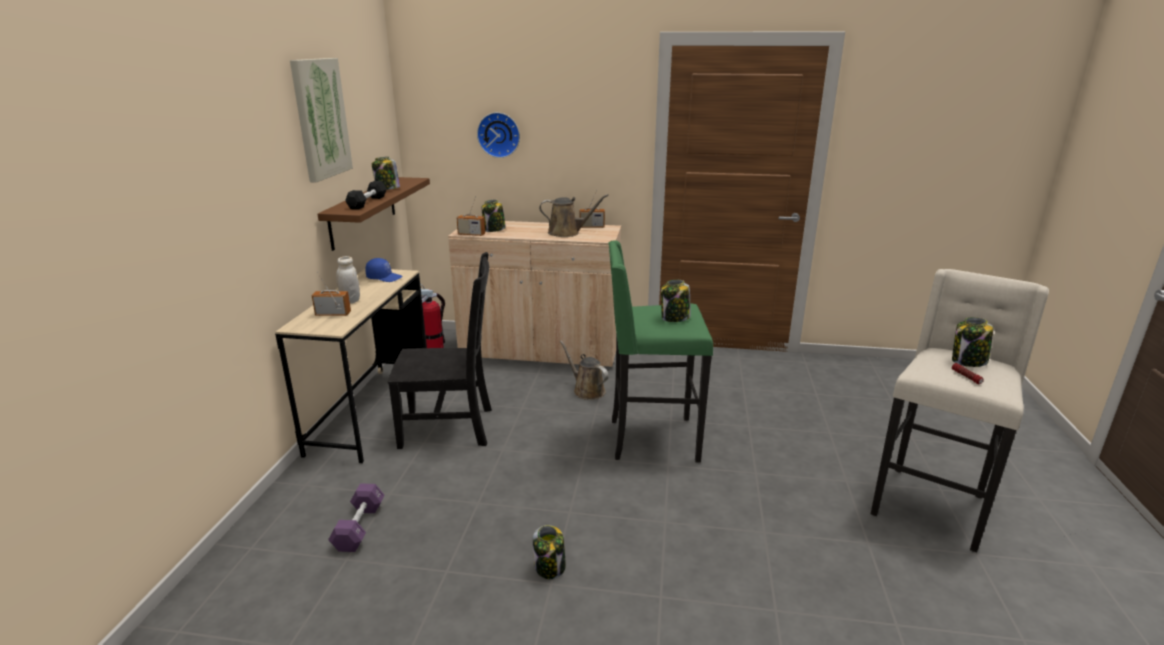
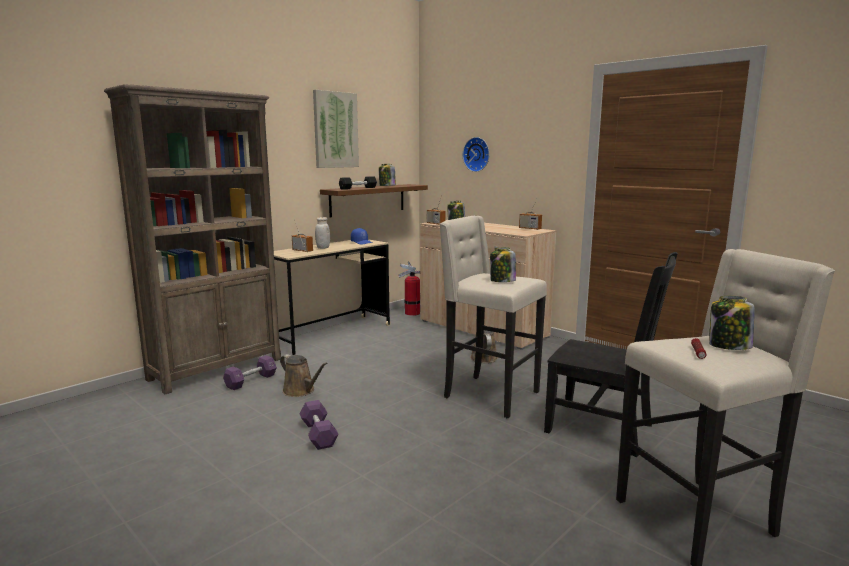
camera: 35 degrees right, 10 degrees down
black chair [388,252,492,449] -> black chair moved to [544,252,678,457]
jar [533,525,566,579] -> purple dumbbell [300,400,339,450]
brown watering can [539,194,608,237] -> brown watering can moved to [280,354,328,397]
green stool [608,240,713,463] -> beige stool [440,216,547,418]
none -> brown bookcase [104,84,281,394]

